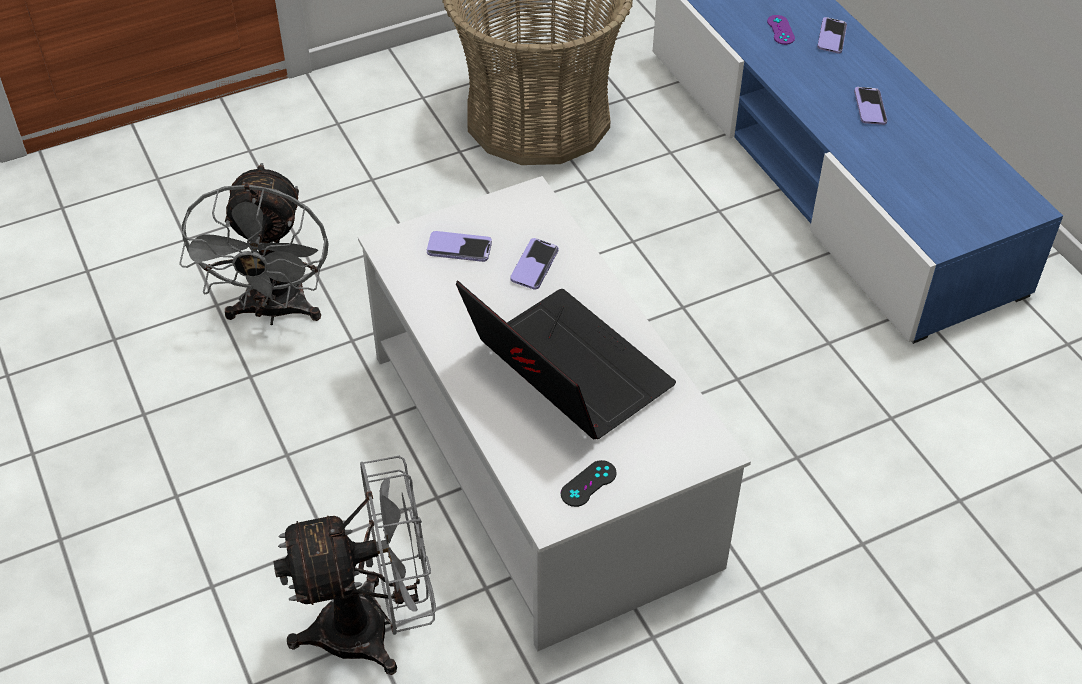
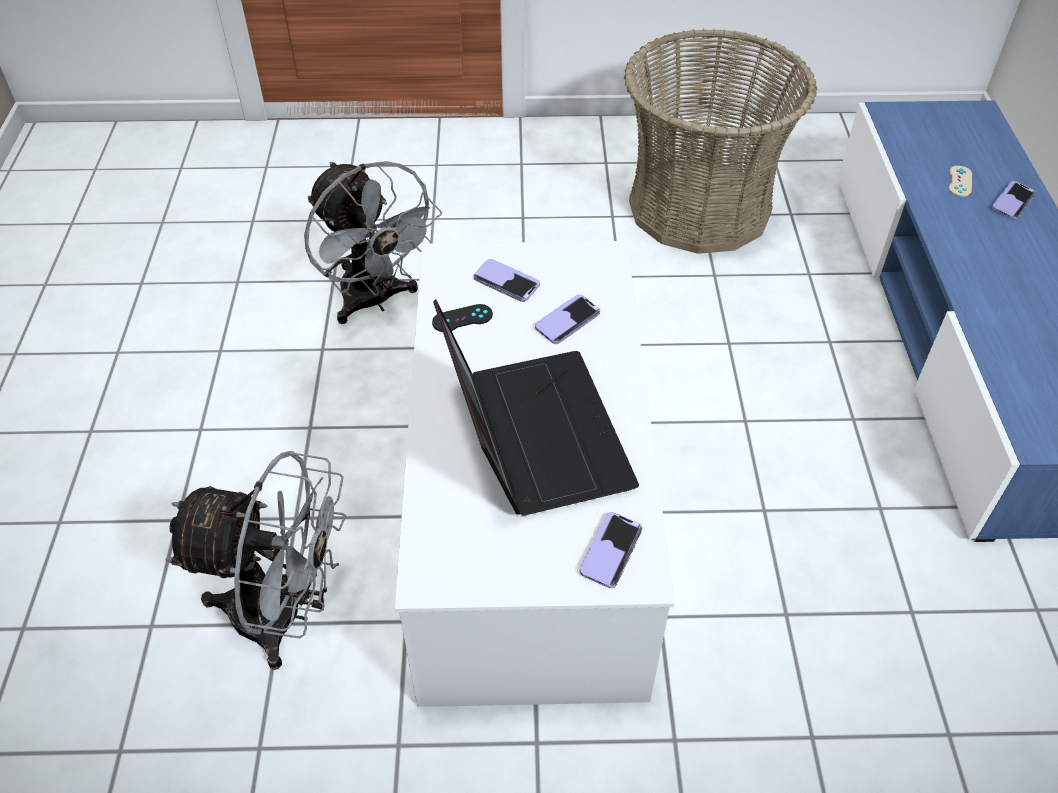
camera: 25 degrees right, 0 degrees up
grey fan [179,163,329,325] -> grey fan turned 60 degrees counterclockwise [304,161,442,324]
black game controller [560,460,617,507] -> black game controller moved to [432,304,493,332]
purple game controller [767,15,795,45] -> beige game controller [949,166,972,197]
phone [854,87,887,125] -> phone moved to [580,512,642,588]

